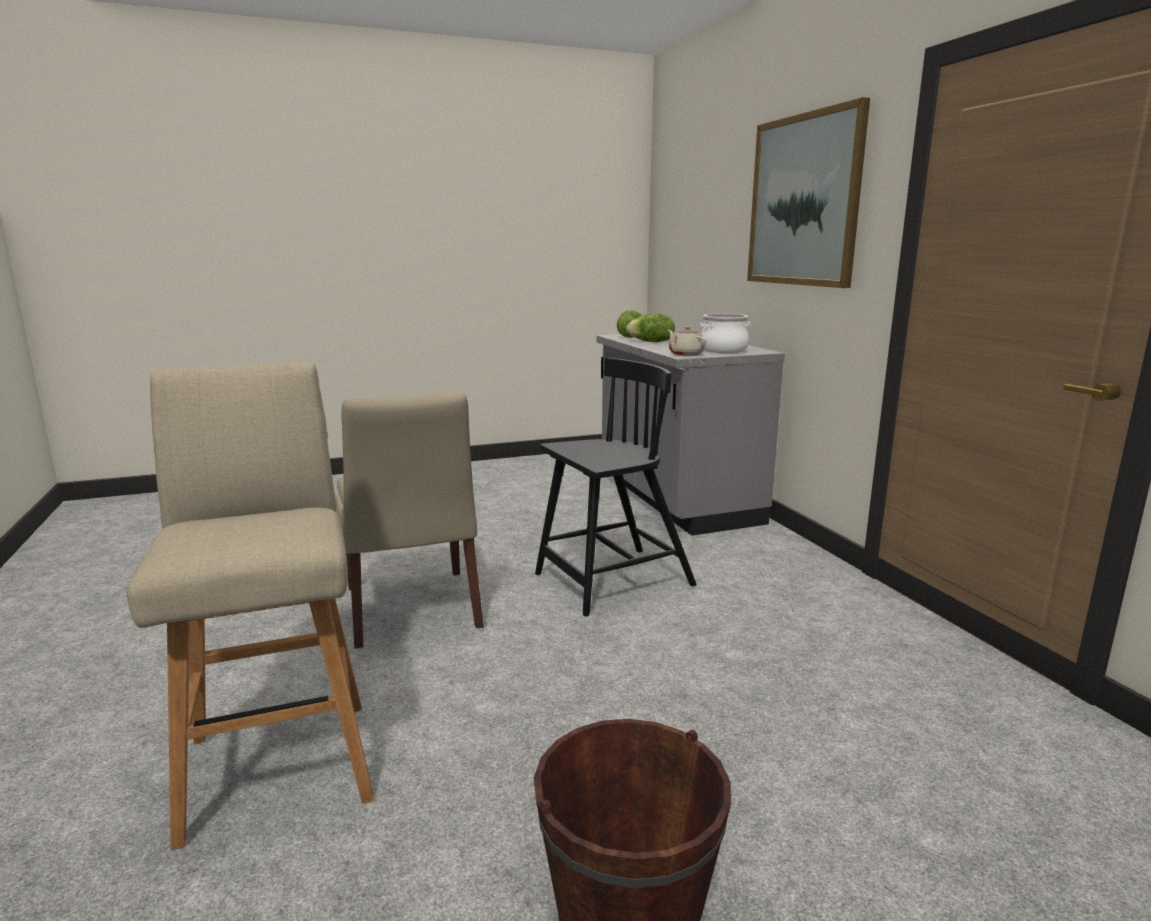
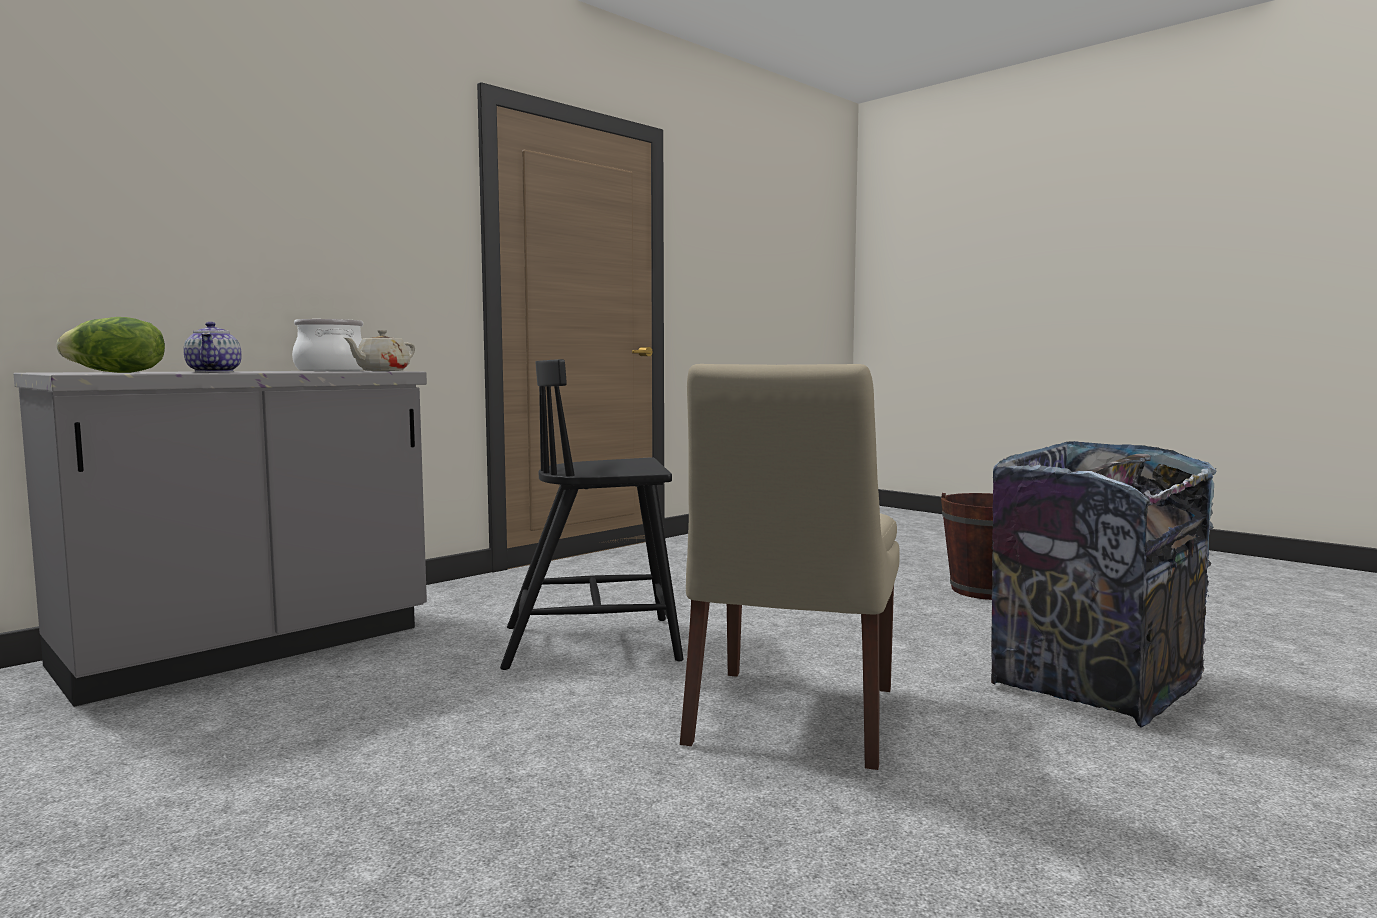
camera: 115 degrees left, 10 degrees down
beige stool [127,362,374,850] -> trash can [991,441,1217,728]
beige chair [336,392,484,649] -> beige chair turned 150 degrees clockwise [680,364,900,770]
black chair [535,358,696,617] -> black chair turned 45 degrees counterclockwise [500,359,684,670]
lettuce [626,314,675,342] -> teapot [183,322,242,372]
picture [747,97,870,288] -> none

